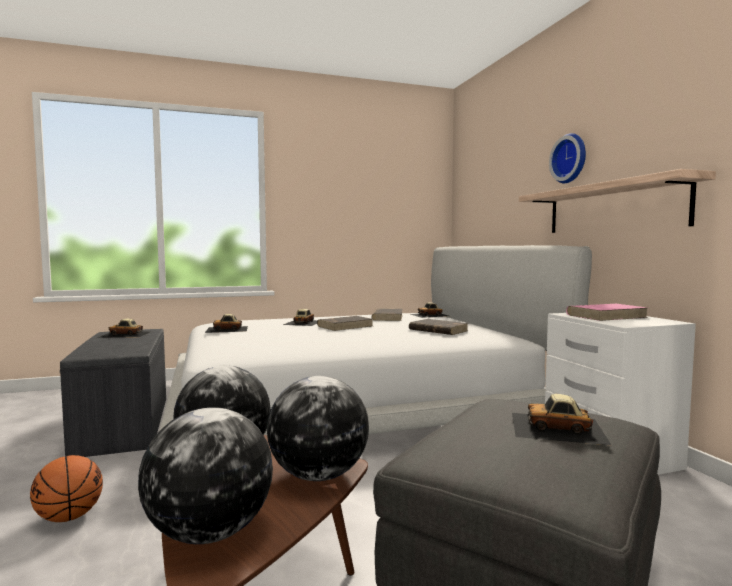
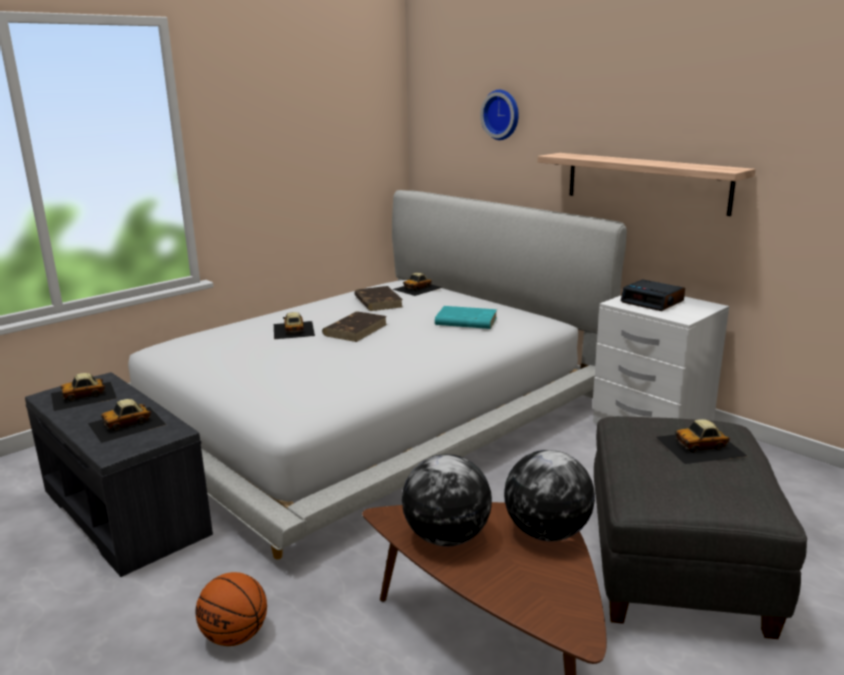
camera: 25 degrees left, 15 degrees up
globe [138,407,273,544] -> none
toy car [205,314,248,333] -> toy car moved to [88,399,166,443]
brown book [409,319,469,335] -> turquoise book [435,306,497,329]
wall clock [549,133,586,183] -> wall clock moved to [480,90,519,140]
pink book [566,304,648,321] -> alarm clock [621,280,685,311]

